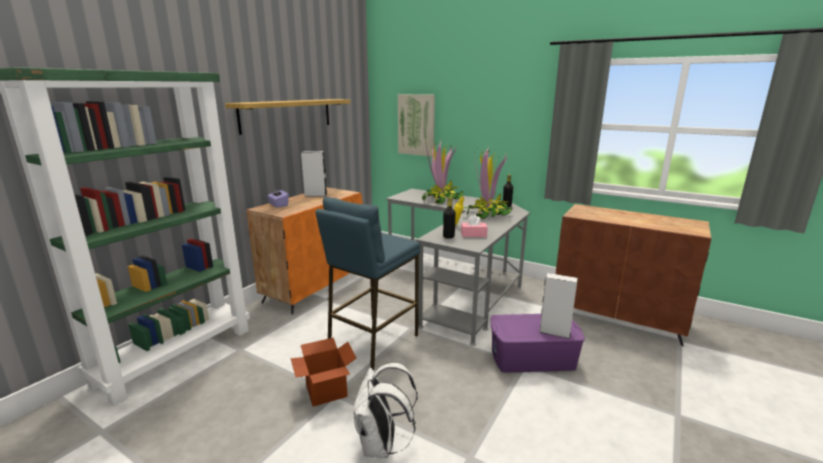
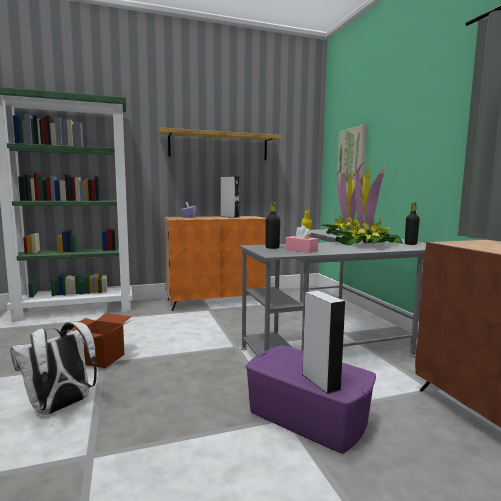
camera: 40 degrees right, 10 degrees down
blue stool [315,197,420,370] -> none

